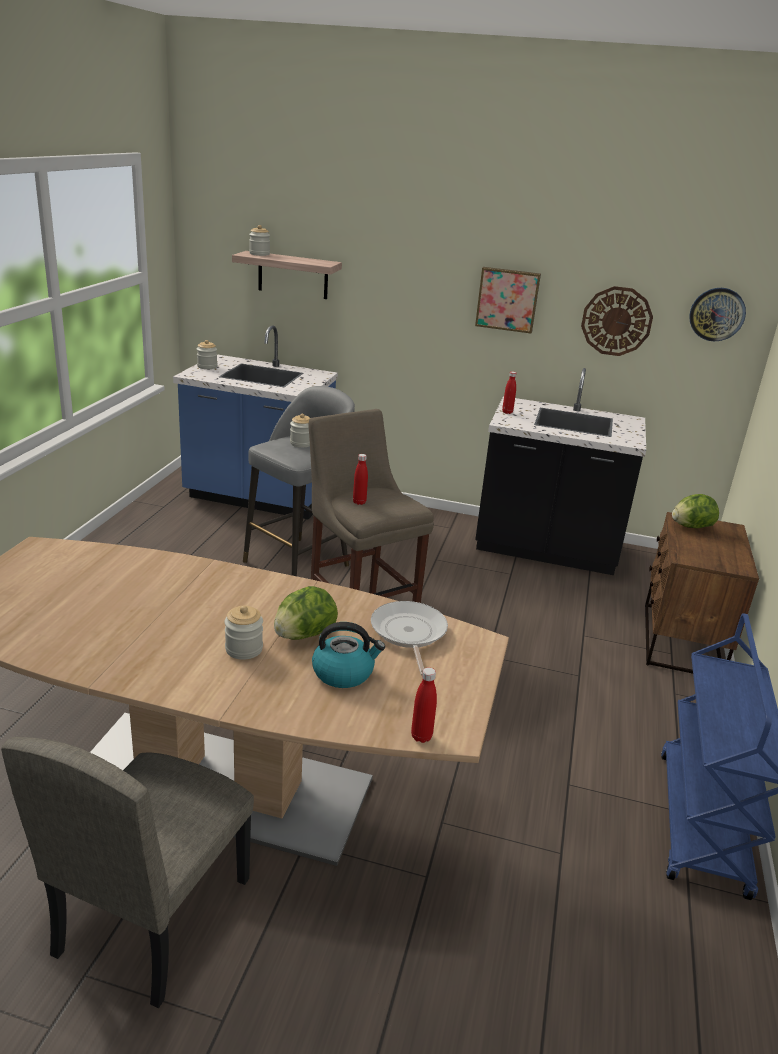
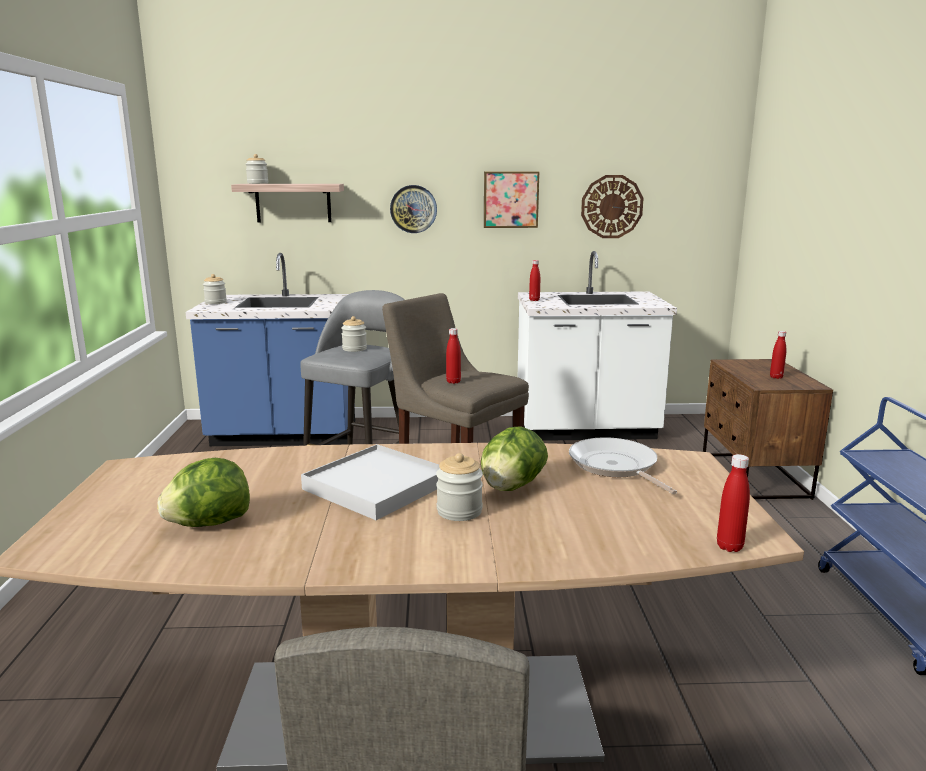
camera: 15 degrees left, 10 degrees down
kettle [312,622,385,688] -> none
black counter [475,368,646,575] -> white counter [518,251,677,441]
lettuce [672,494,719,528] -> lettuce moved to [157,458,250,527]
wall clock [689,288,746,341] -> wall clock moved to [390,185,437,233]
none -> white tray [301,444,439,520]
none -> red bottle [770,331,786,379]

